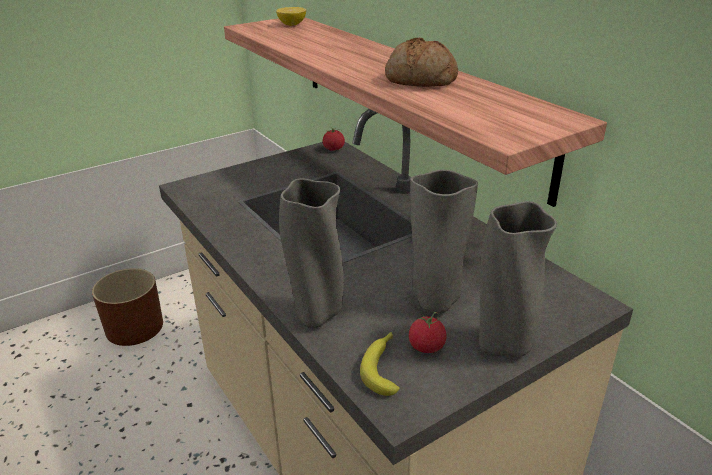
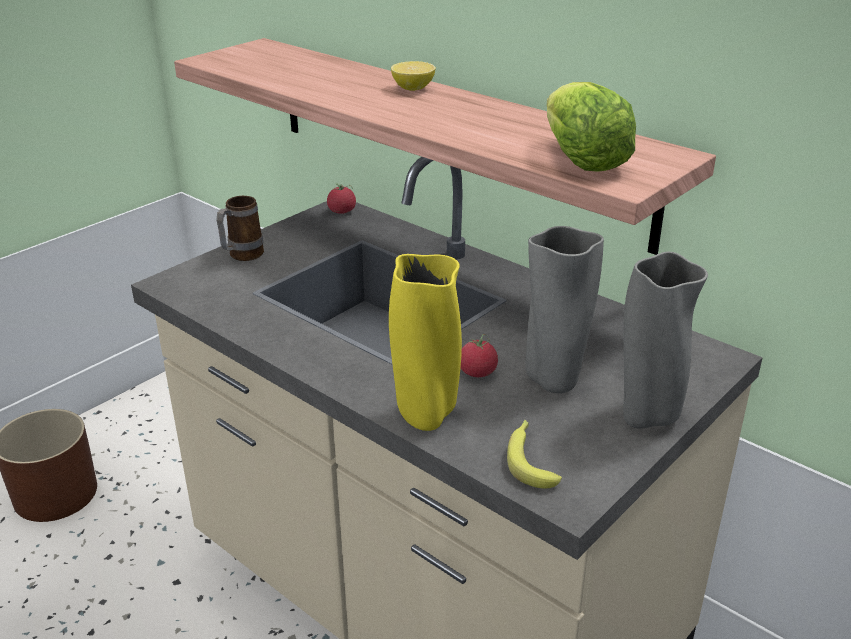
camera: 15 degrees left, 0 degrees up
lemon [276,7,306,26] -> lemon moved to [391,61,436,91]
grey vase [279,178,343,328] -> yellow vase [389,254,462,431]
bread [385,37,458,87] -> none
tomato [409,312,446,353] -> tomato moved to [461,334,498,377]
none -> mug [216,196,264,261]
none -> lettuce [547,82,636,172]

